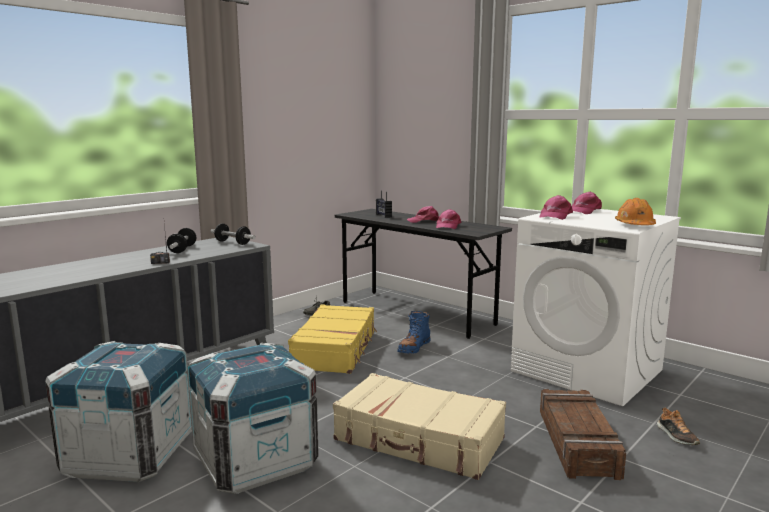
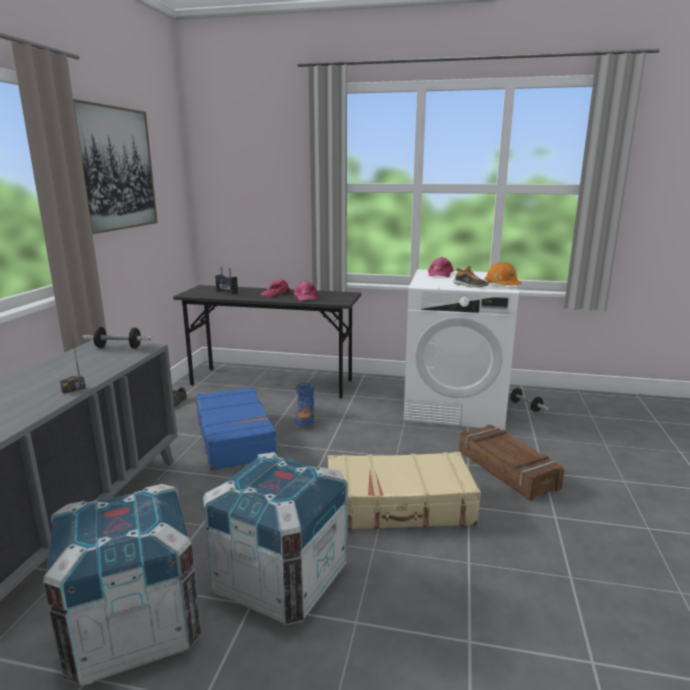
camera: 30 degrees left, 5 degrees up
dumbbell [167,228,196,253] -> dumbbell moved to [509,388,549,412]
yellow suitcase [288,304,377,374] -> blue suitcase [196,387,279,471]
pink cap [539,195,573,220] -> none
shoe [657,407,700,445] -> shoe moved to [453,266,489,287]
none -> picture [73,99,158,234]

